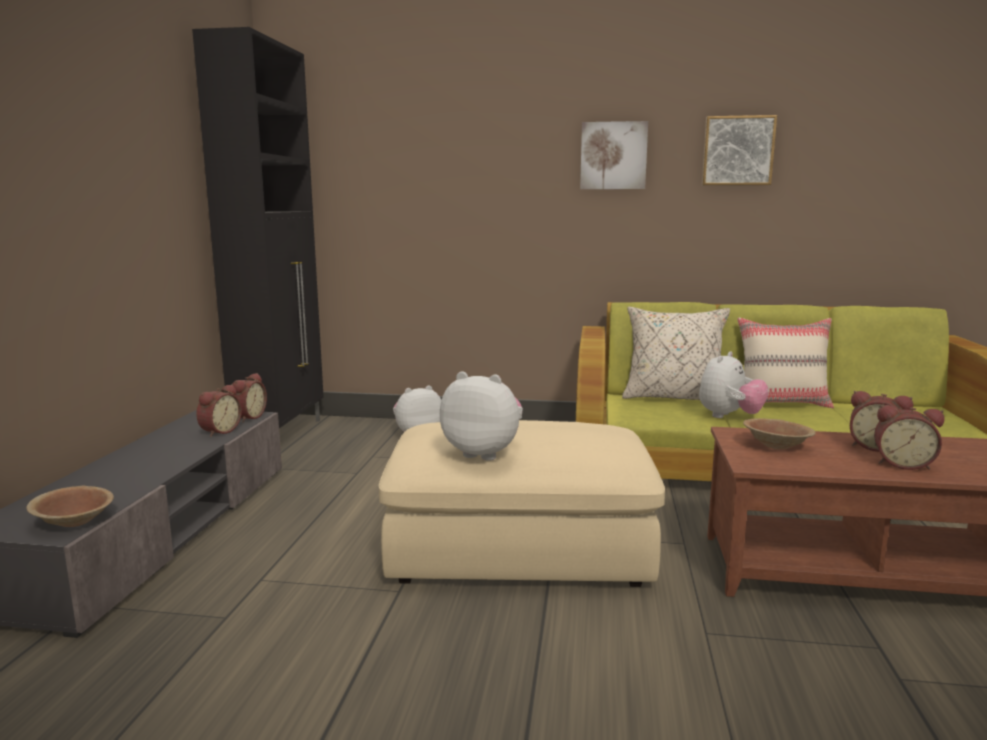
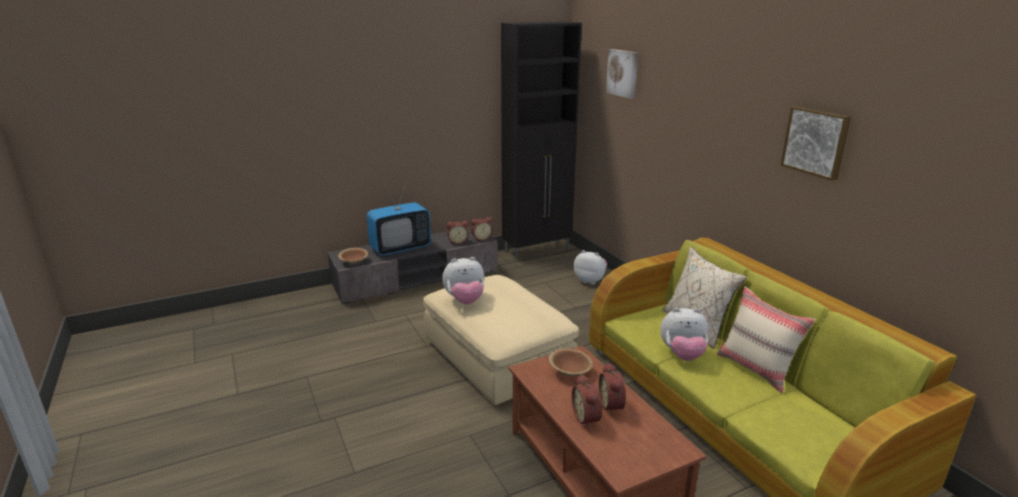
camera: 55 degrees right, 10 degrees up
plush toy [440,371,523,461] -> plush toy turned 90 degrees clockwise [442,257,485,304]
picture [580,121,648,189] -> picture moved to [606,49,638,99]
none -> television [367,181,431,256]

